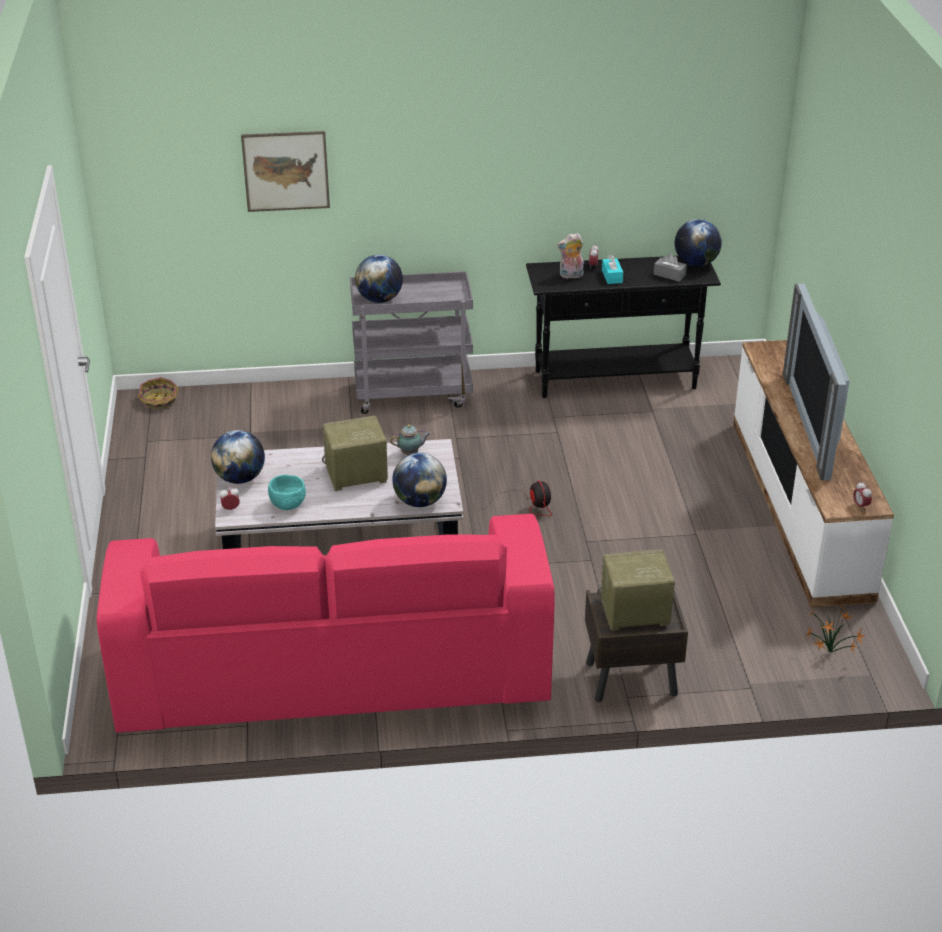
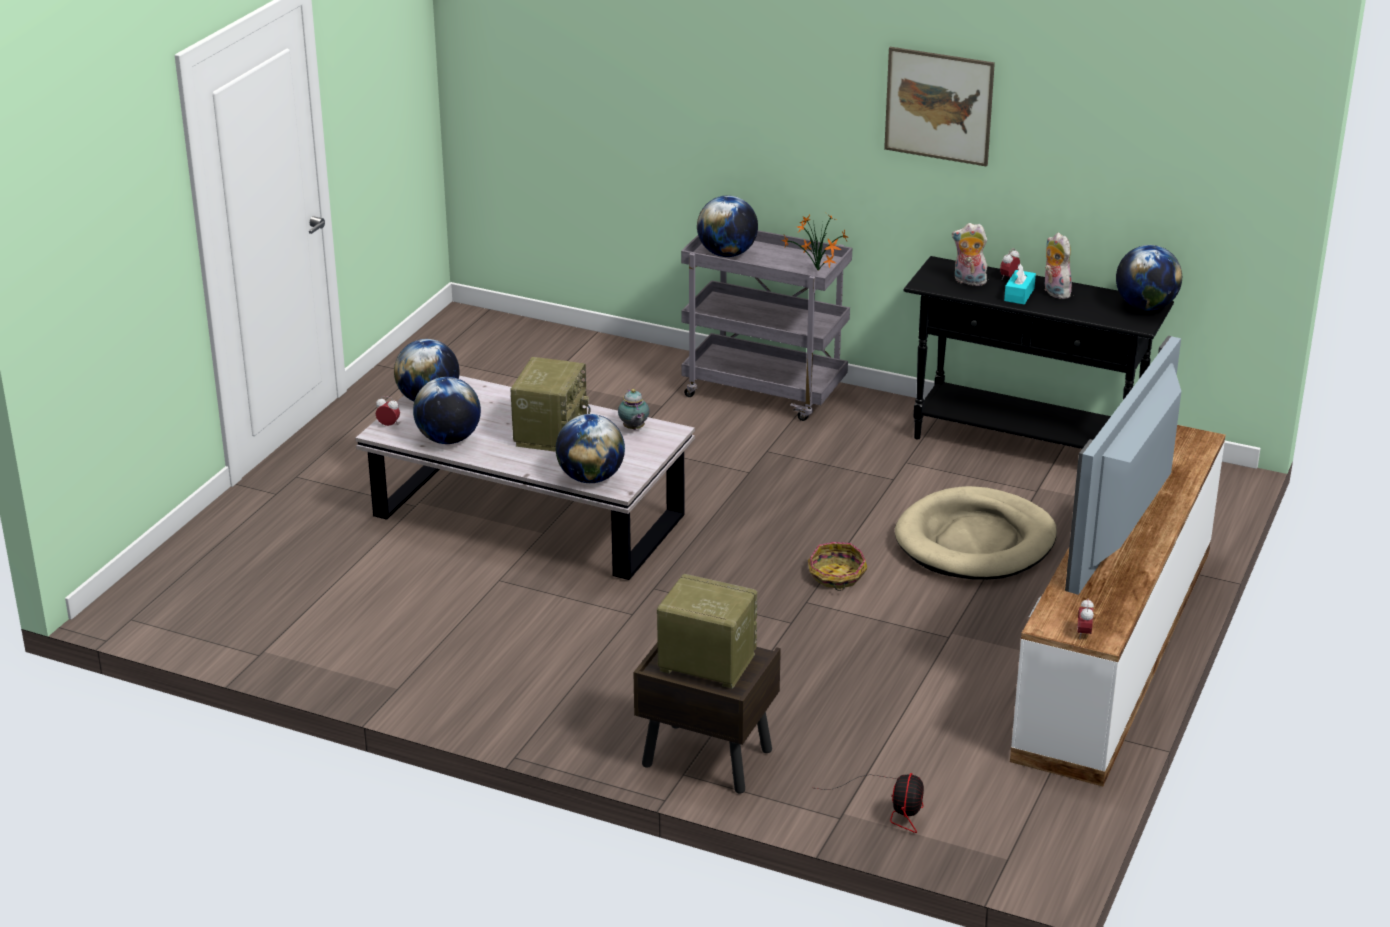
camera: 30 degrees right, 5 degrees down
pink sofa [97,514,555,733] -> none
basket [138,377,178,409] -> basket moved to [808,542,867,591]
picture [241,131,330,212] -> picture moved to [884,47,995,167]
turquoise bowl [268,475,306,510] -> globe [413,377,481,444]
radio [322,416,388,491] -> radio turned 90 degrees clockwise [510,357,591,452]
teapot [390,425,430,455] -> teapot turned 60 degrees clockwise [618,389,649,430]
fan [478,481,552,516] -> fan moved to [816,773,924,833]
grey tissue box [654,253,687,282] -> none
potted plant [807,605,864,653] -> potted plant moved to [782,213,848,270]
none -> beige dog bed [895,486,1057,580]
none -> plush toy [1045,233,1072,299]

